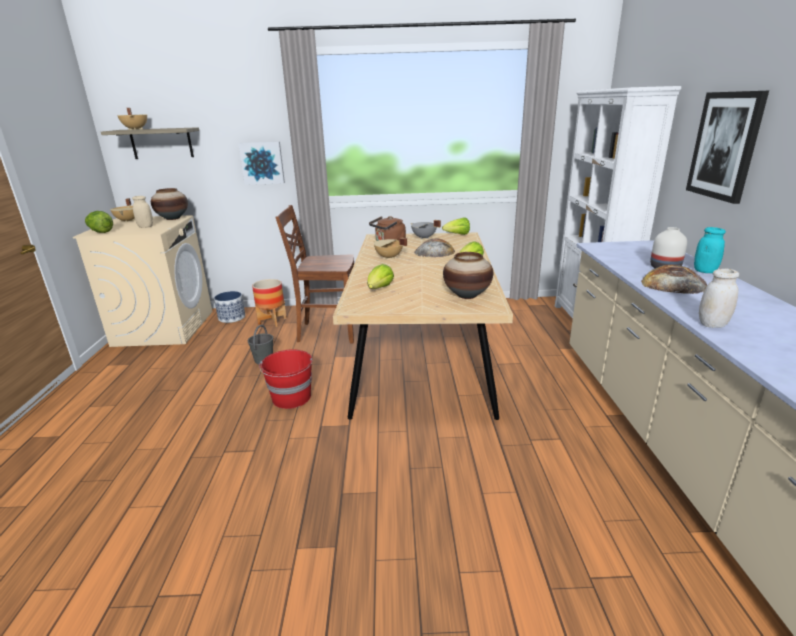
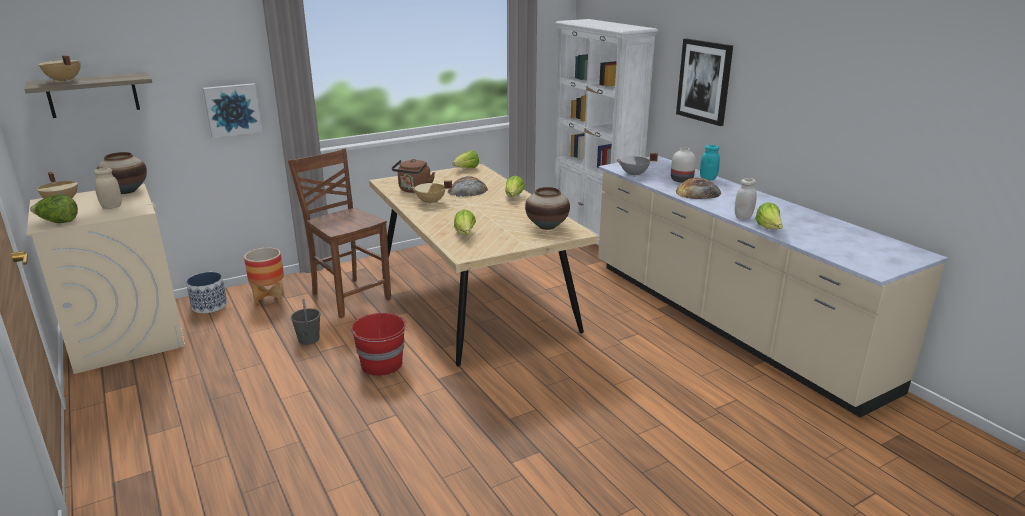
camera: 30 degrees left, 0 degrees up
brown chair [276,205,354,343] -> brown chair turned 75 degrees clockwise [288,149,391,318]
grey cooking pot [411,220,441,239] -> grey cooking pot moved to [616,153,658,177]
none -> lettuce [755,202,783,229]

